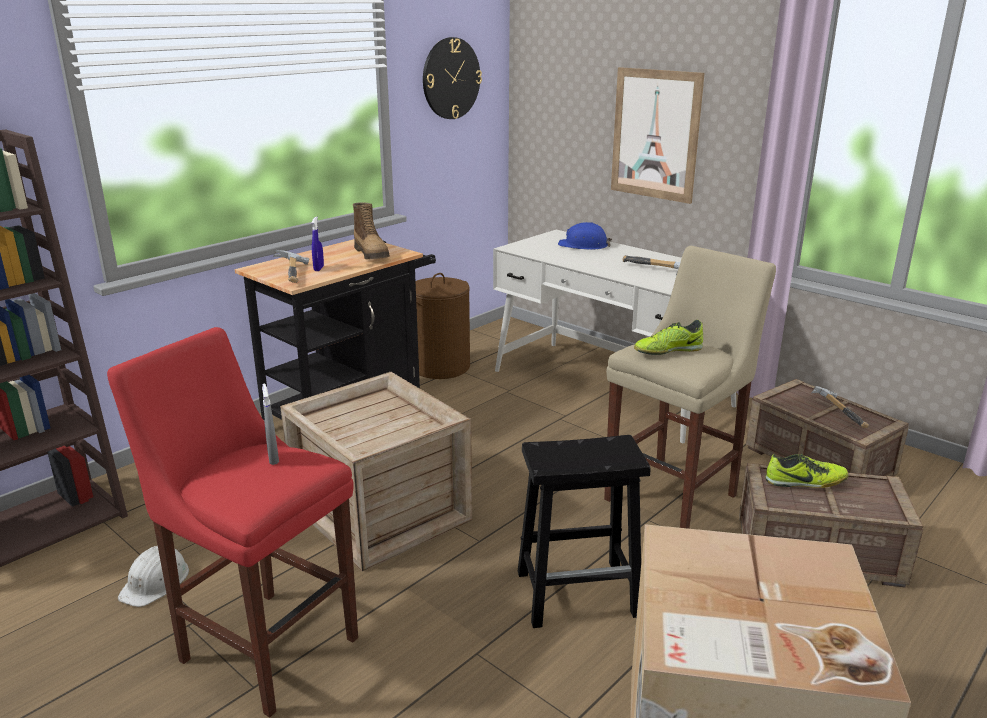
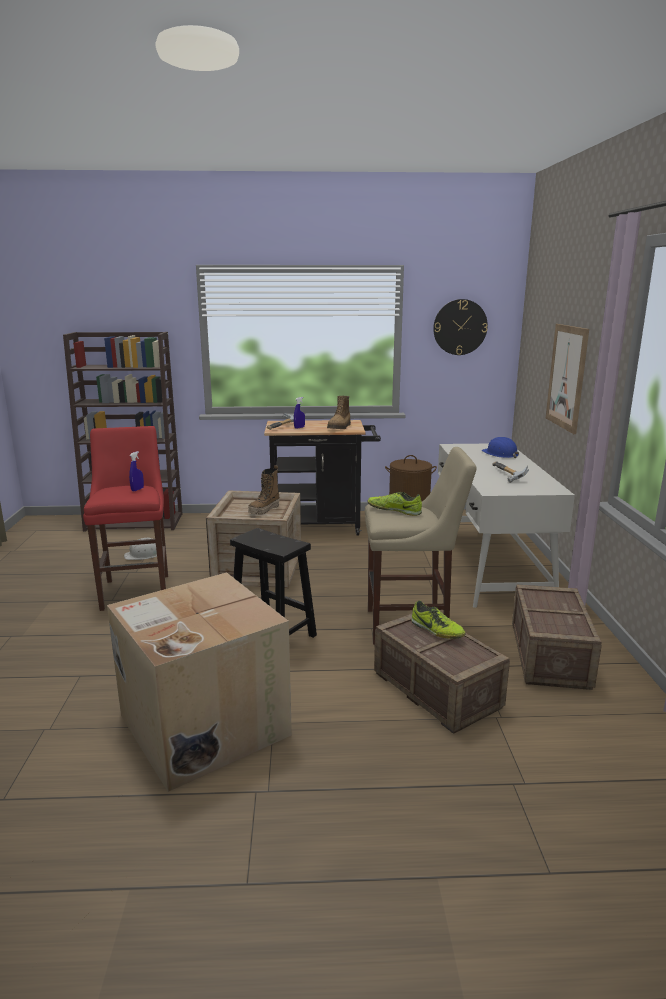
camera: 45 degrees right, 5 degrees down
grey spray bottle [262,383,279,465] -> blue spray bottle [129,451,144,491]
hammer [811,386,869,428] -> none
none -> boot [248,465,280,515]

